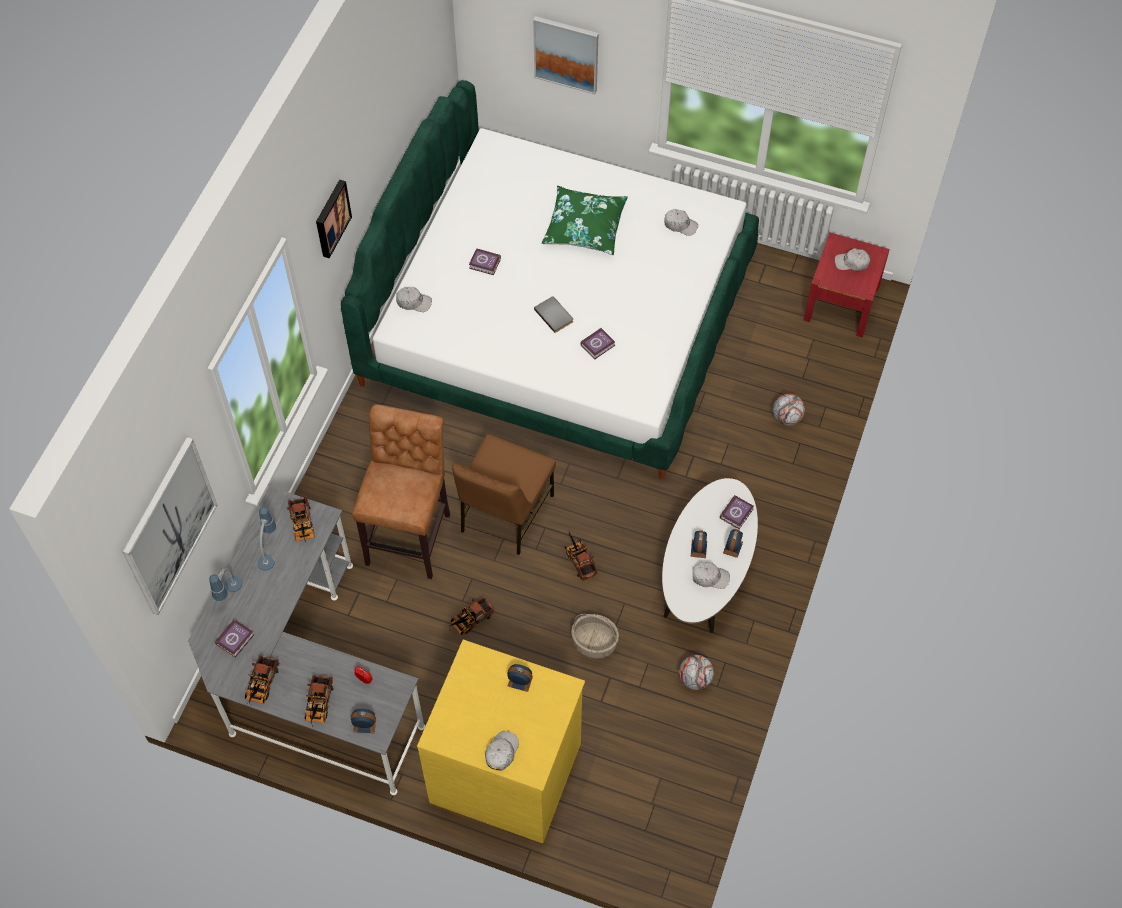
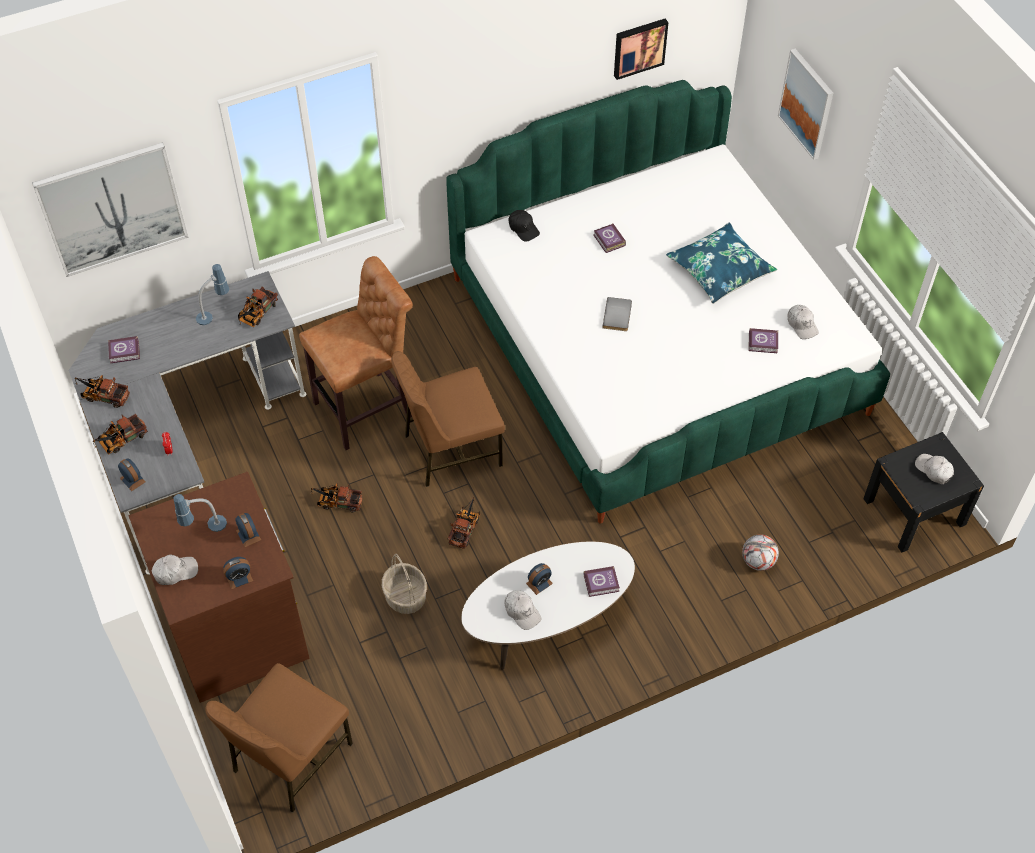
camera: 45 degrees right, 5 degrees down
table lamp [209,568,242,601] -> table lamp moved to [173,494,227,532]
toy truck [245,655,279,707] -> toy truck turned 45 degrees clockwise [75,375,130,408]
picture [316,180,352,258] -> picture moved to [614,19,668,80]
white cap [396,287,432,312] -> black cap [509,210,540,242]
yellow dresser [417,639,585,843] -> brown dresser [129,472,310,703]
green pillow [542,186,628,255] -> blue pillow [666,222,777,304]
book [580,328,615,360] -> book moved to [748,328,778,353]
football [679,655,714,690] -> none
alarm clock [723,529,743,558] -> alarm clock moved to [223,557,253,589]
red nightstand [804,232,890,337] -> black nightstand [863,432,984,552]
none -> brown chair [206,663,353,813]

